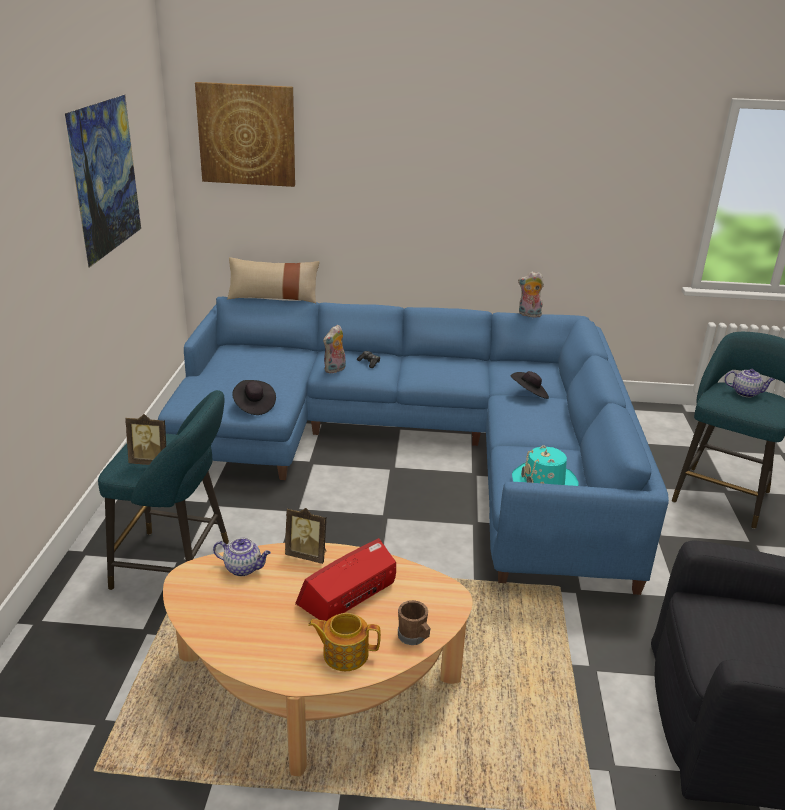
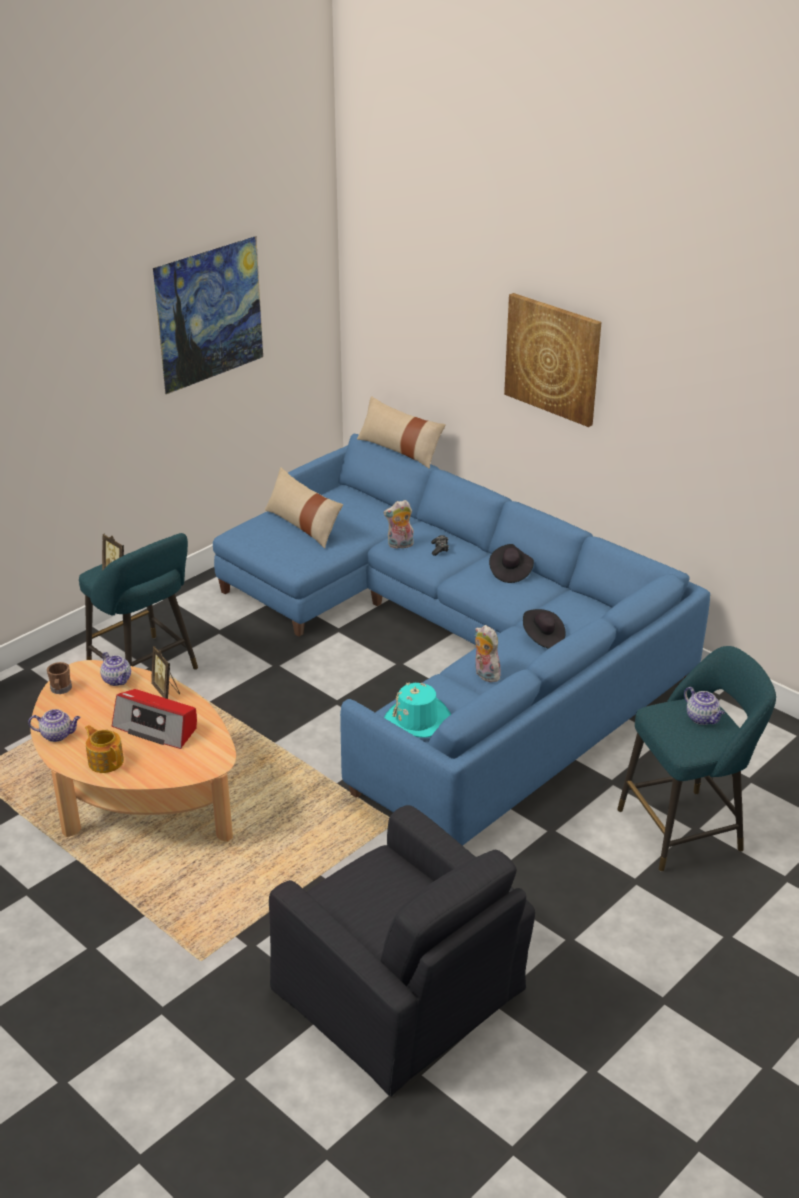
camera: 40 degrees right, 5 degrees up
picture [195,82,295,187] -> picture moved to [504,293,601,427]
black hat [232,380,276,415] -> black hat moved to [489,544,534,583]
radio [295,538,396,621] -> radio turned 150 degrees counterclockwise [112,689,197,749]
brown mug [398,600,431,645] -> brown mug moved to [47,662,72,694]
plush toy [518,272,544,317] -> plush toy moved to [475,625,501,682]
none -> teapot [28,709,80,742]
none -> beige pillow [265,467,343,548]

